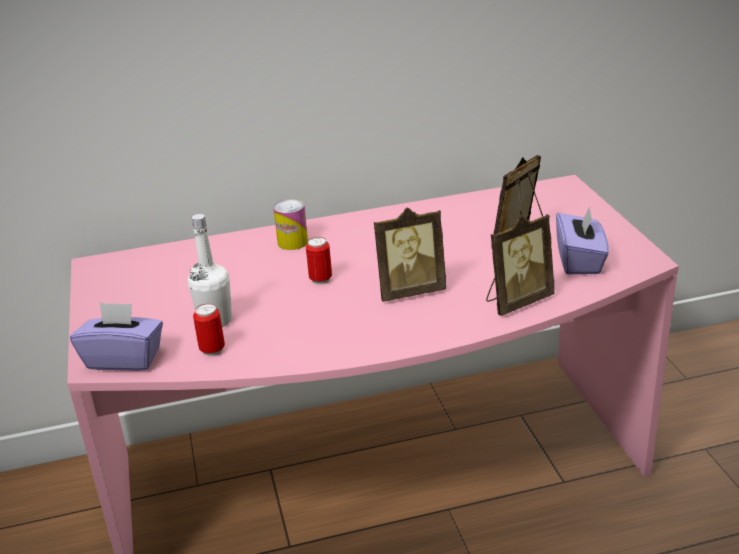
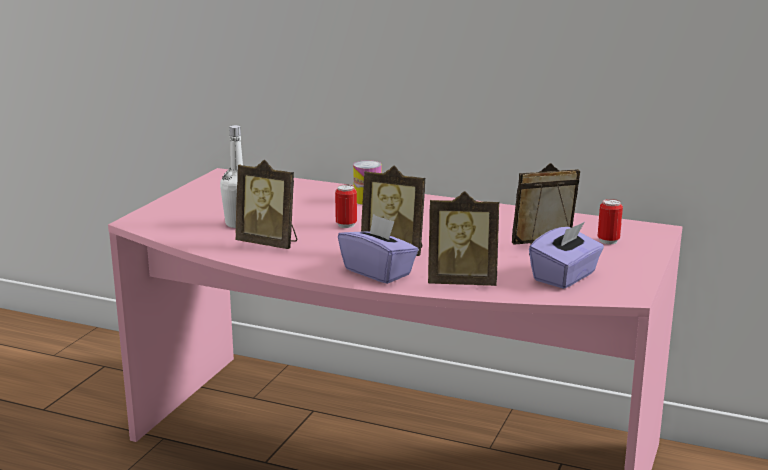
camera: 35 degrees right, 10 degrees down
purple tissue box [70,302,163,371] -> purple tissue box moved to [338,214,419,284]
can [193,304,225,356] -> can moved to [598,199,623,244]
none -> picture frame [235,160,297,249]

